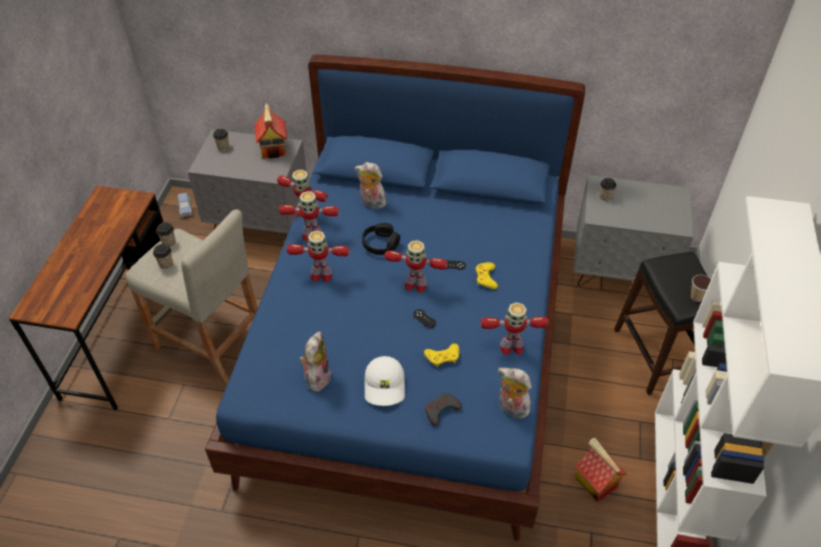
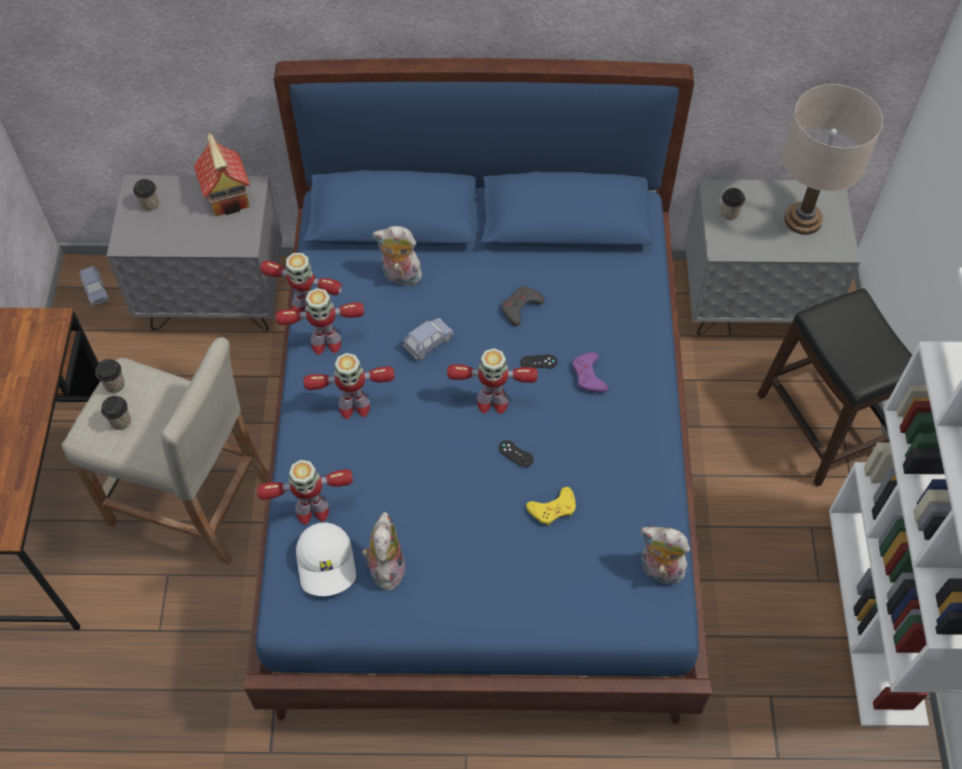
camera: 10 degrees left, 10 degrees up
black headphones [362,223,400,255] -> blue toy car [403,318,454,360]
white cap [365,356,405,406] -> white cap moved to [296,522,356,596]
grey game controller [425,393,462,426] -> grey game controller moved to [502,286,544,326]
yellow game controller [476,262,498,289] -> purple game controller [572,352,608,393]
toy robot [481,302,549,355] -> toy robot moved to [257,460,353,525]
toy house [575,438,626,502] -> none
cup [691,275,711,302] -> none
none -> beige table lamp [782,84,883,235]

